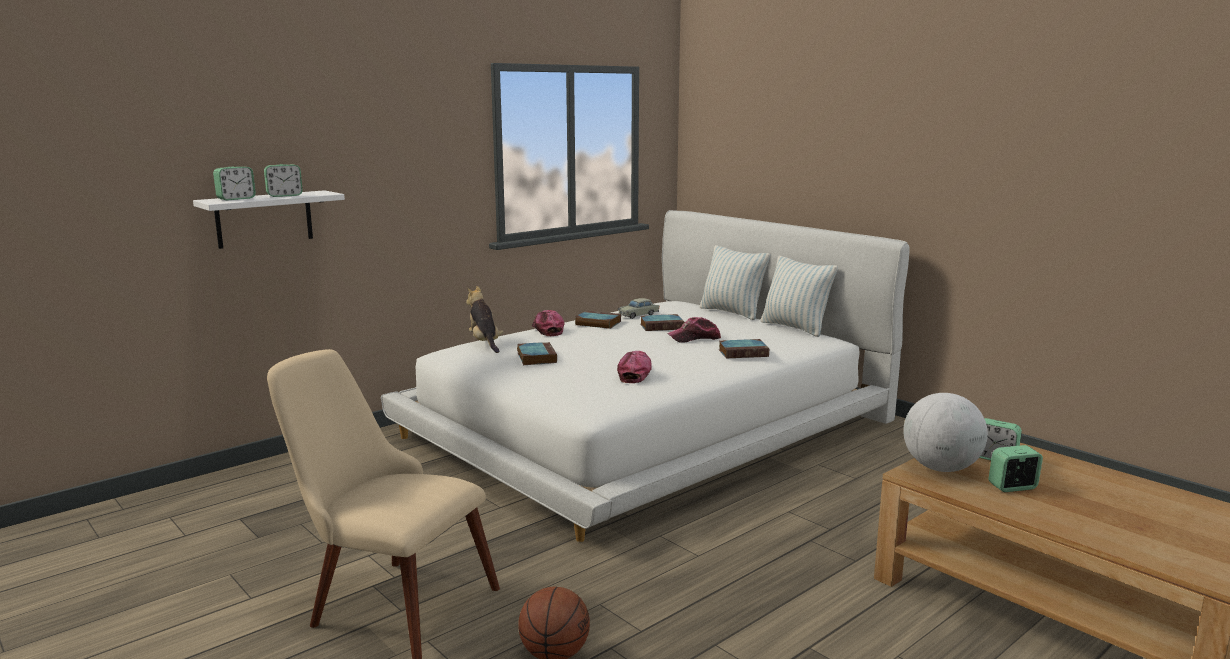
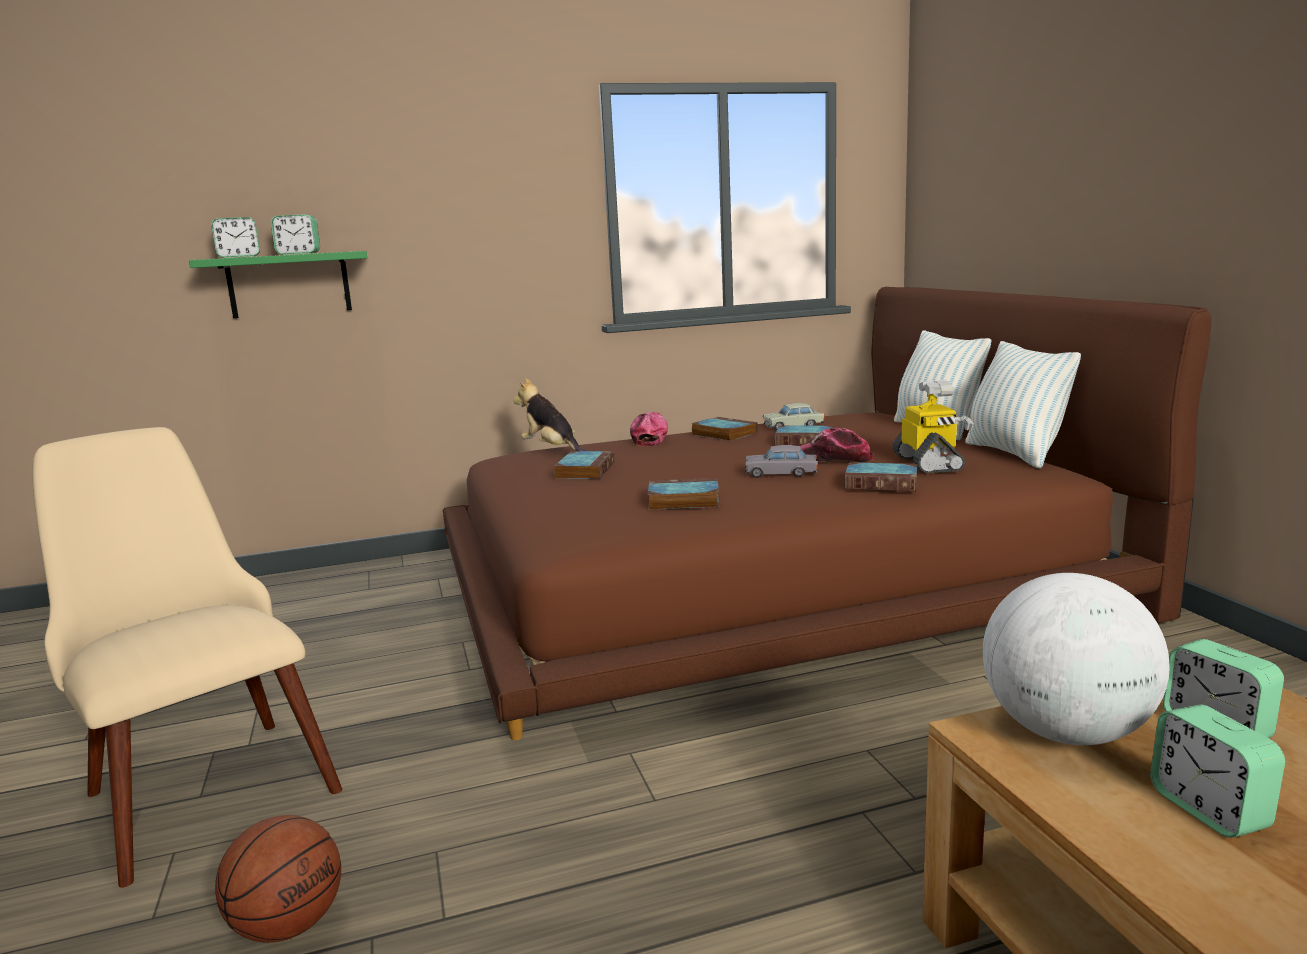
camera: 25 degrees right, 0 degrees up
white shelf [193,190,345,249] -> green shelf [189,251,367,318]
white bed [381,210,910,542] -> brown bed [443,287,1212,740]
plush toy [466,286,504,353] -> plush toy turned 45 degrees counterclockwise [513,378,586,451]
cap [617,351,652,383] -> book [648,478,720,510]
alarm clock [988,445,1043,492] -> alarm clock turned 120 degrees counterclockwise [1150,704,1285,838]
none -> grey toy car [745,445,818,478]
none -> toy robot [892,380,973,473]

